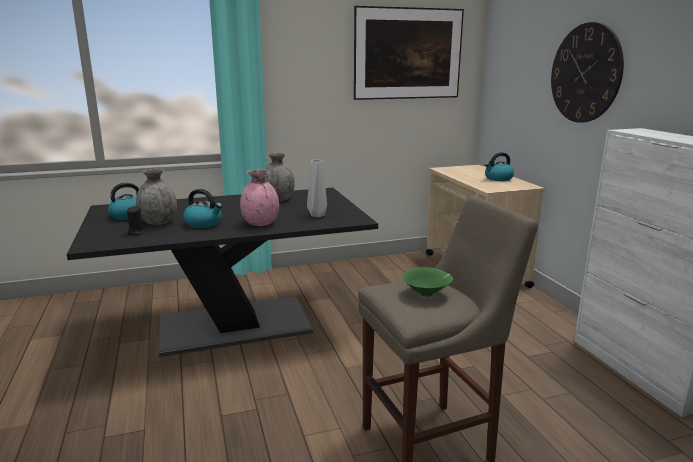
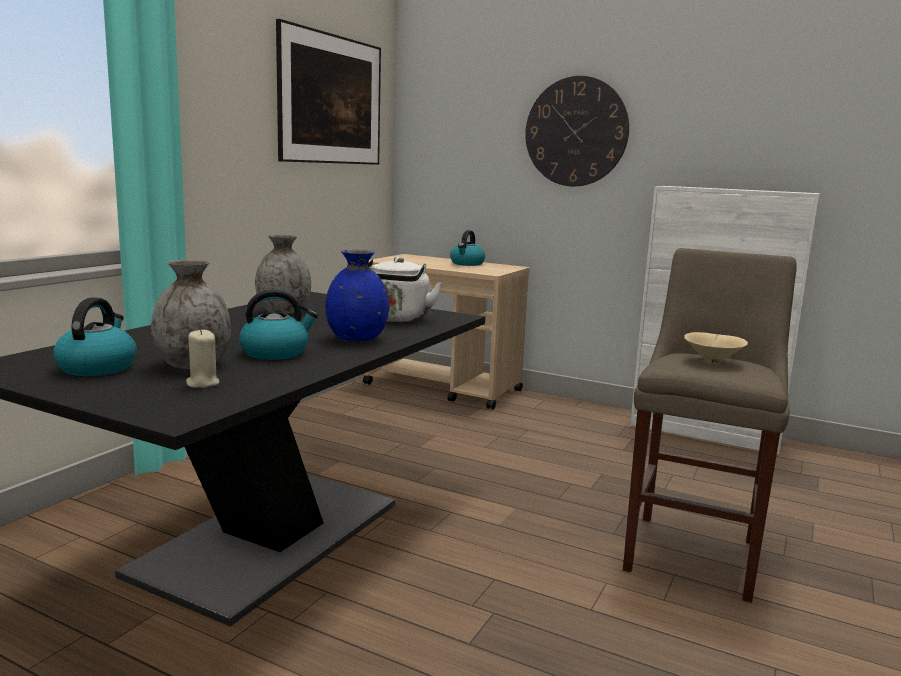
camera: 45 degrees left, 5 degrees down
black candle [127,206,145,235] -> beige candle [186,329,219,388]
pink vase [240,169,279,226] -> blue vase [325,250,389,341]
grey vase [307,160,327,217] -> white kettle [368,257,442,322]
green bowl [402,267,453,297] -> beige bowl [684,332,748,363]

